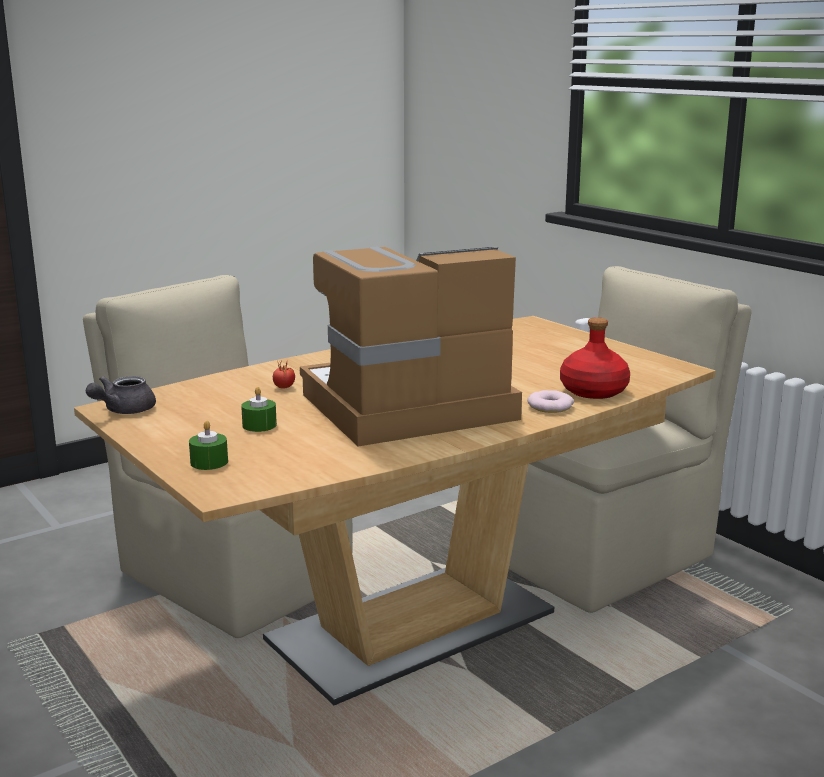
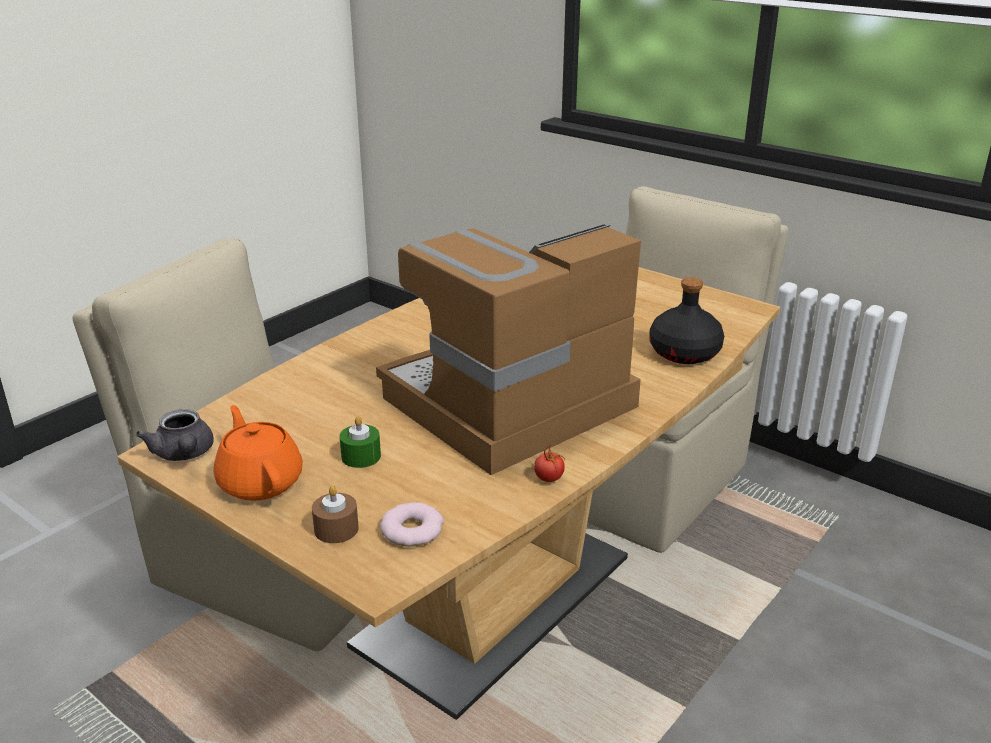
camera: 15 degrees left, 10 degrees up
grey teapot [86,376,156,414] -> grey teapot turned 45 degrees counterclockwise [136,409,214,461]
green candle [189,421,228,470] -> brown candle [312,486,359,543]
tomato [273,360,295,389] -> tomato moved to [534,446,565,482]
donut [527,390,574,413] -> donut moved to [380,502,444,547]
red bottle [560,317,630,399] -> black bottle [649,277,724,364]
none -> orange teapot [213,405,303,501]

